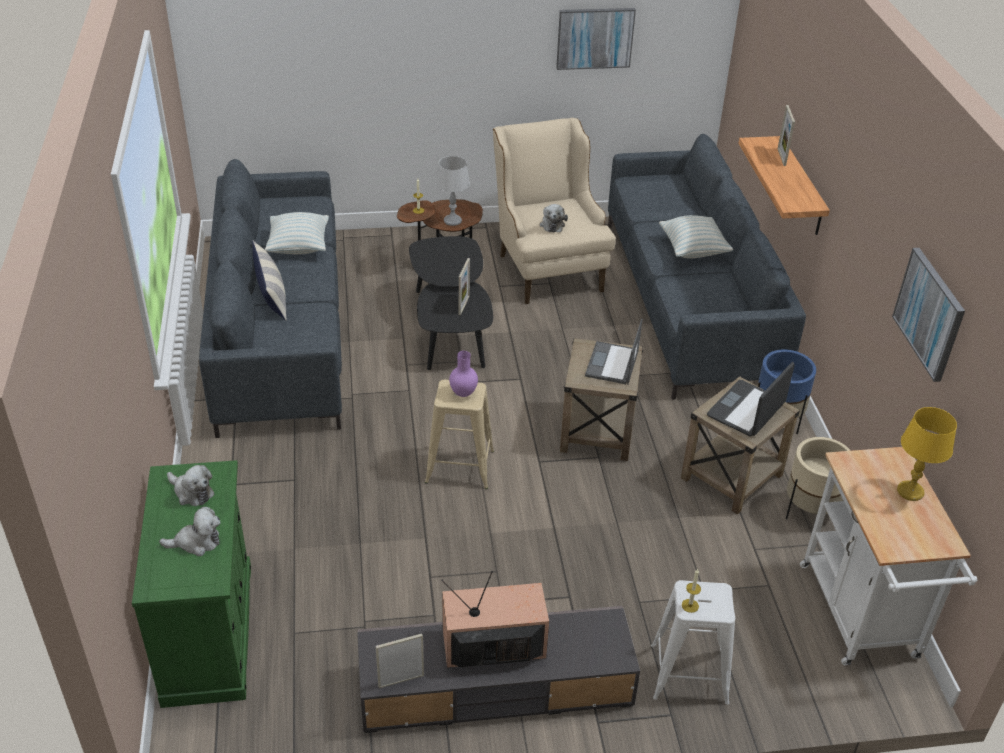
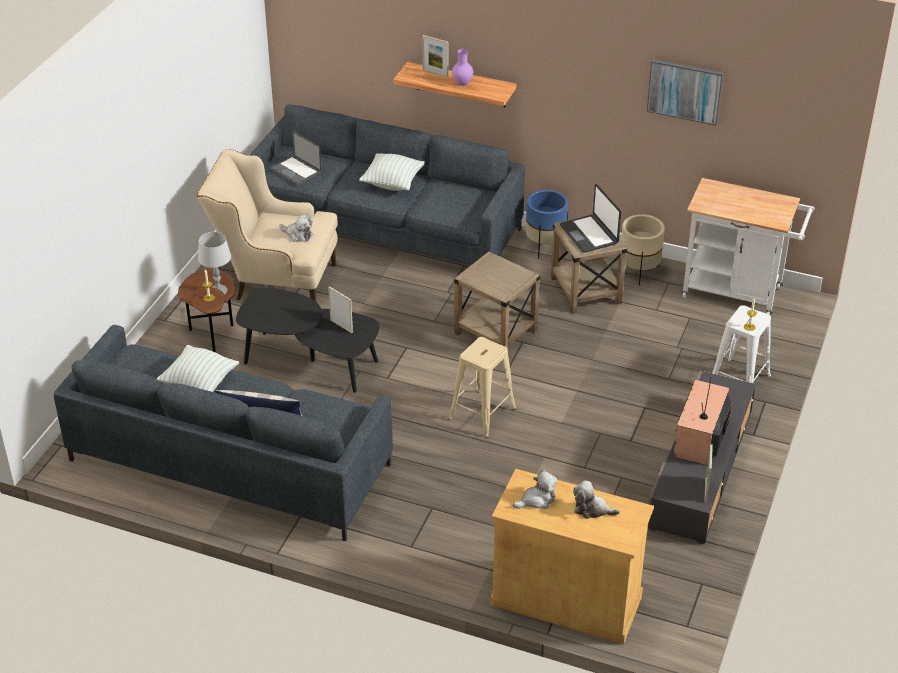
camera: 60 degrees left, 0 degrees up
green cabinet [132,460,251,708] -> beige cabinet [490,469,654,644]
plush toy [159,507,221,556] -> plush toy turned 90 degrees counterclockwise [573,480,620,519]
purple vase [449,351,478,397] -> purple vase moved to [452,49,473,86]
picture [556,8,636,70] -> none
laptop [585,318,642,385] -> laptop moved to [270,131,322,186]
yellow table lamp [897,407,957,501] -> none

